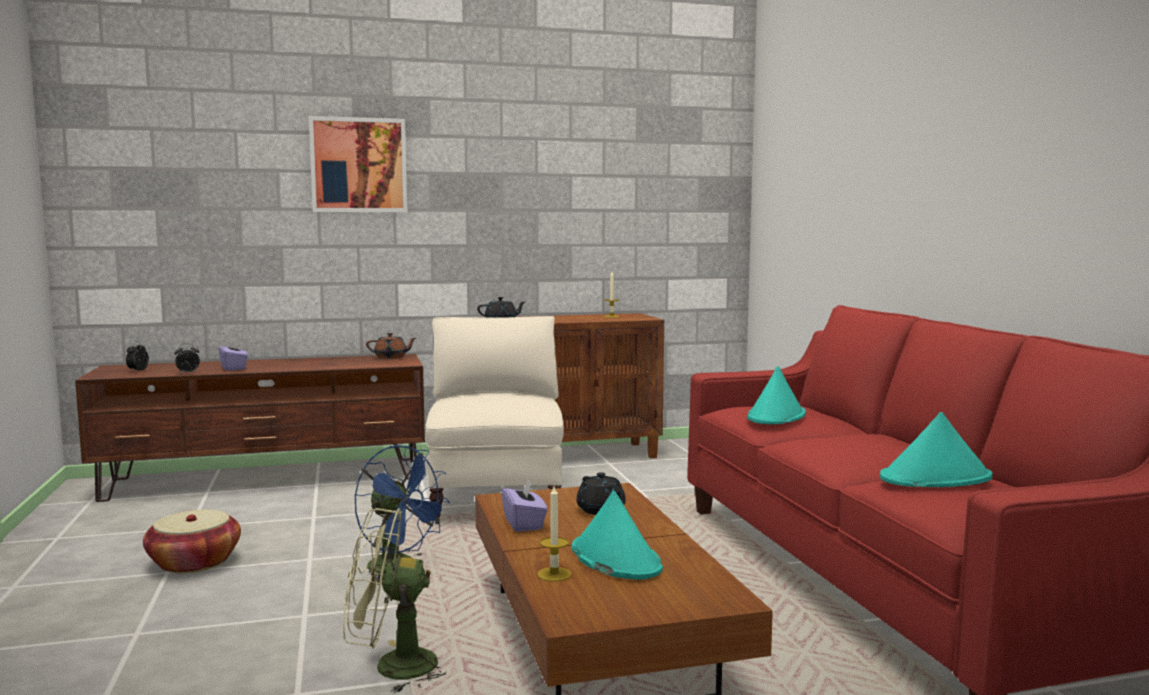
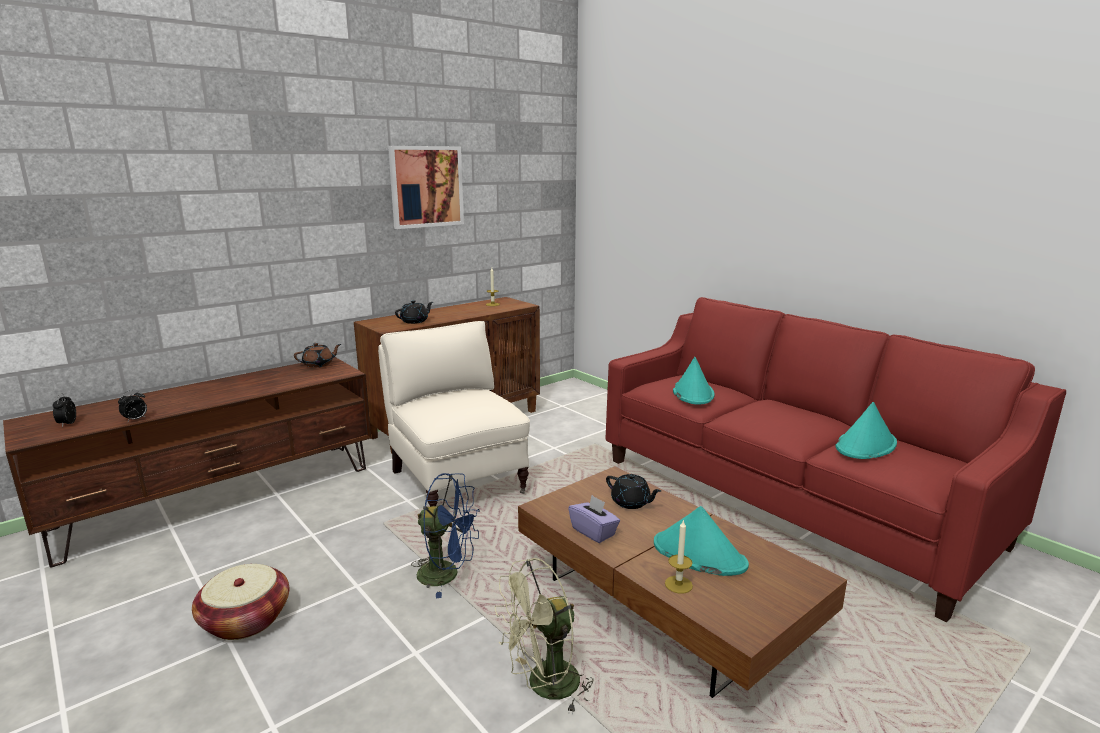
camera: 25 degrees left, 10 degrees up
purple tissue box [219,339,248,371] -> none
picture [309,116,407,212] -> picture moved to [388,146,464,229]

